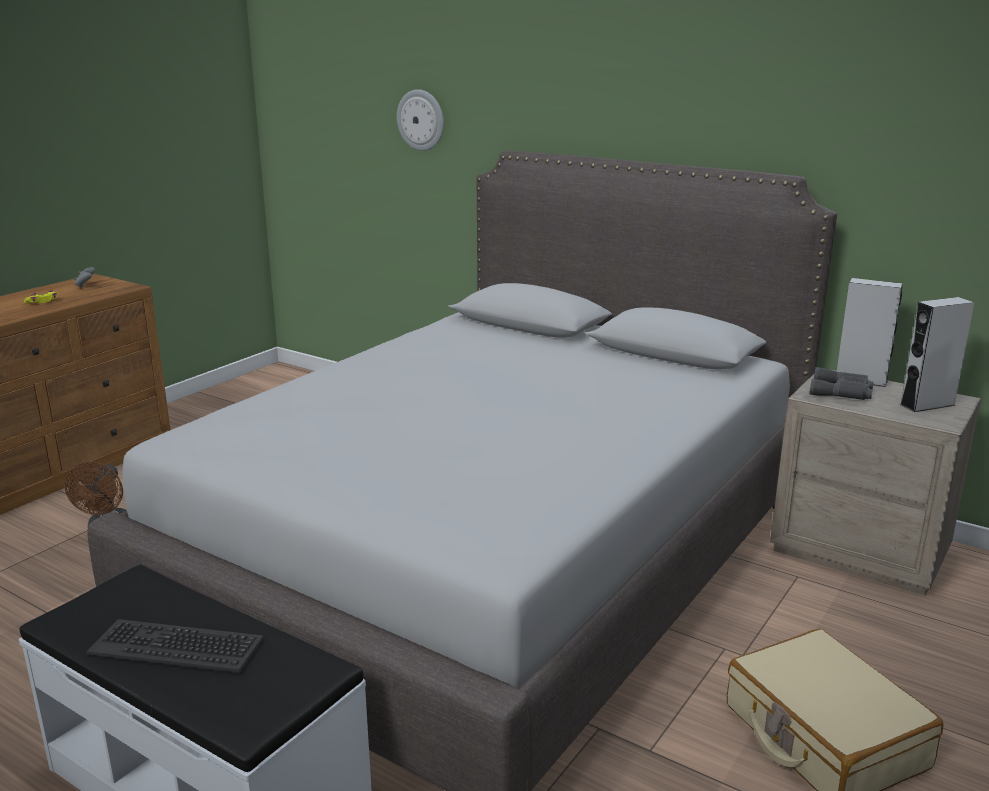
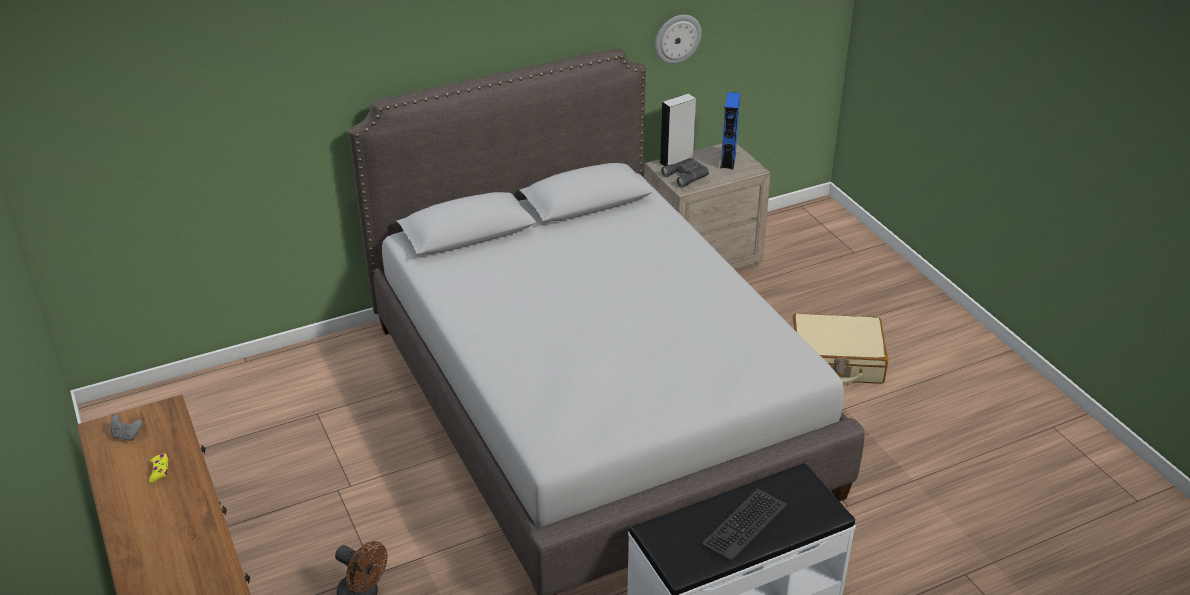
camera: 60 degrees left, 15 degrees up
wall clock [397,89,444,151] -> wall clock moved to [655,15,702,64]
grey speaker [900,297,974,412] -> blue speaker [720,92,740,169]

